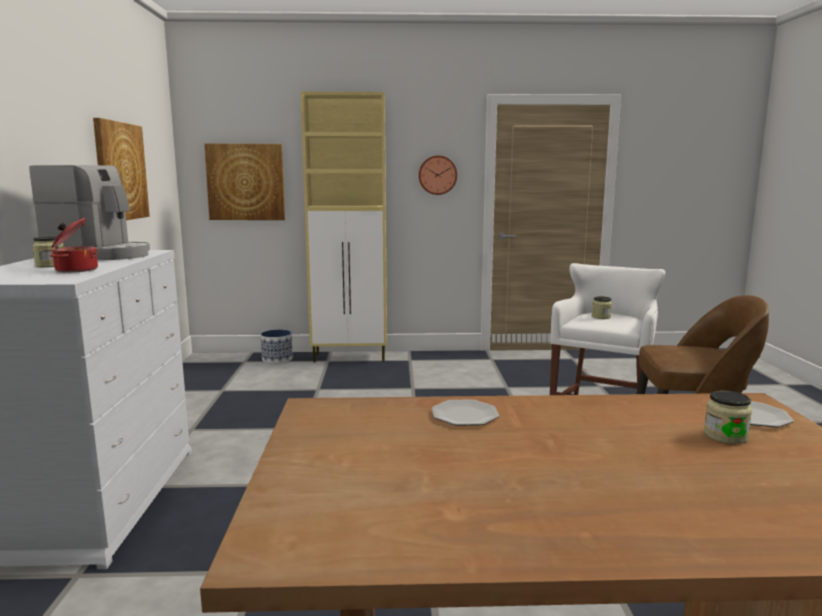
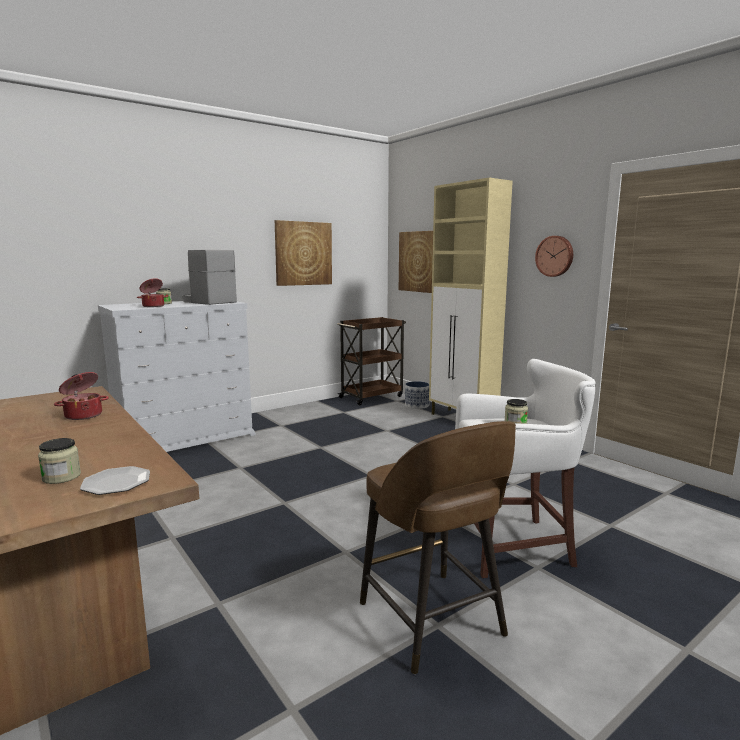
camera: 55 degrees right, 0 degrees up
coffee machine [29,165,150,260] -> coffee machine turned 150 degrees clockwise [182,250,237,305]
plate [432,399,499,426] -> cooking pot [54,372,109,420]
none -> brown cart [337,317,406,405]

